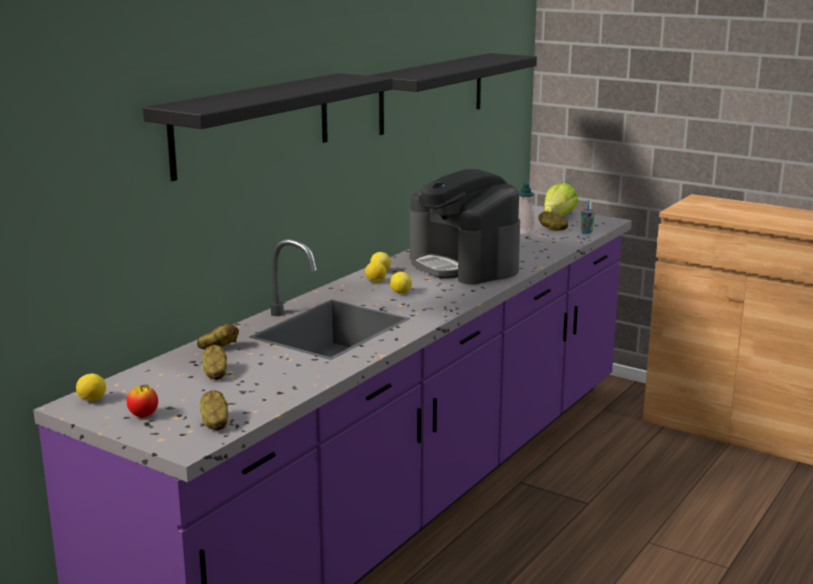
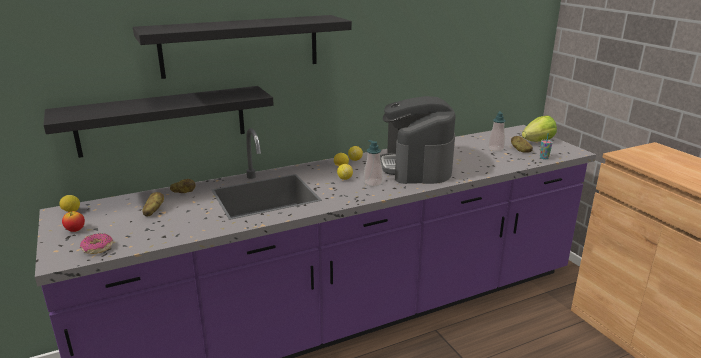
camera: 30 degrees right, 5 degrees up
potato [200,390,228,431] -> donut [80,233,113,254]
black shelf [368,53,537,135] -> black shelf moved to [44,86,274,158]
none -> soap dispenser [364,140,383,186]

